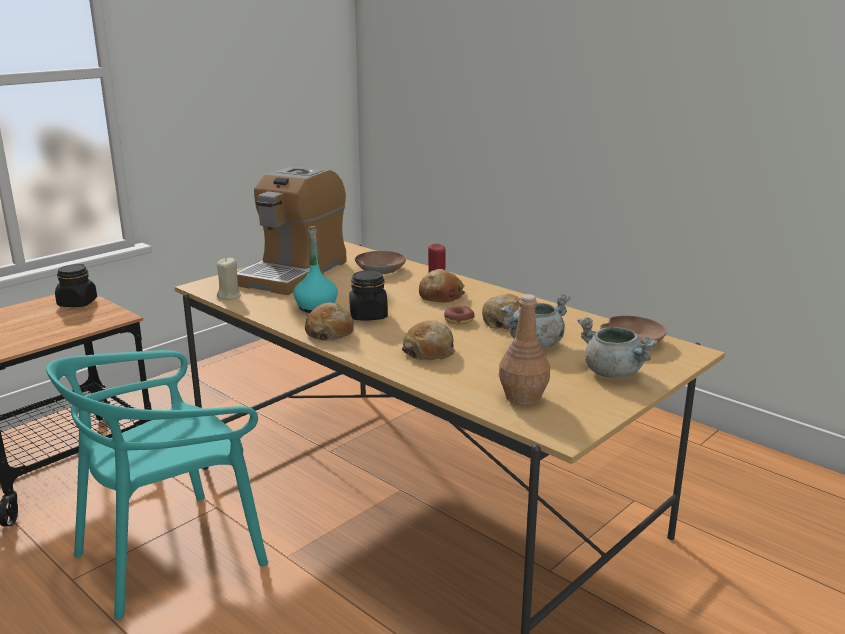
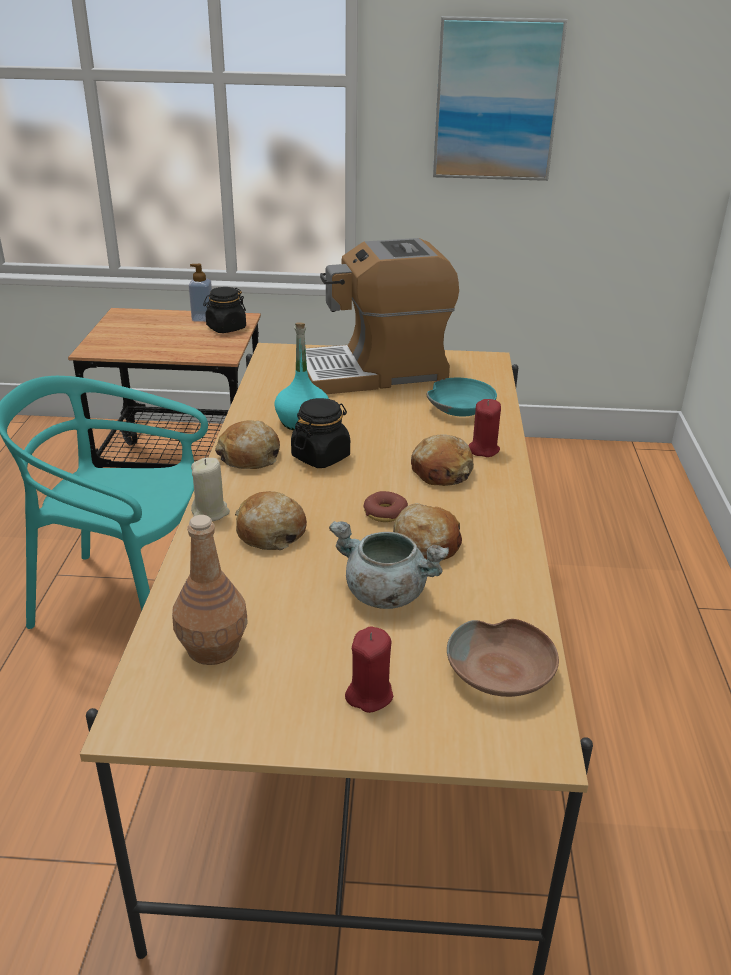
camera: 50 degrees right, 10 degrees up
beige candle [217,258,241,300] -> beige candle moved to [191,458,230,521]
brown bowl [355,251,406,274] -> turquoise bowl [426,378,497,416]
grey cooking pot [577,317,658,378] -> red candle [345,626,393,713]
none -> soap dispenser [189,264,212,322]
none -> picture [433,16,567,181]

